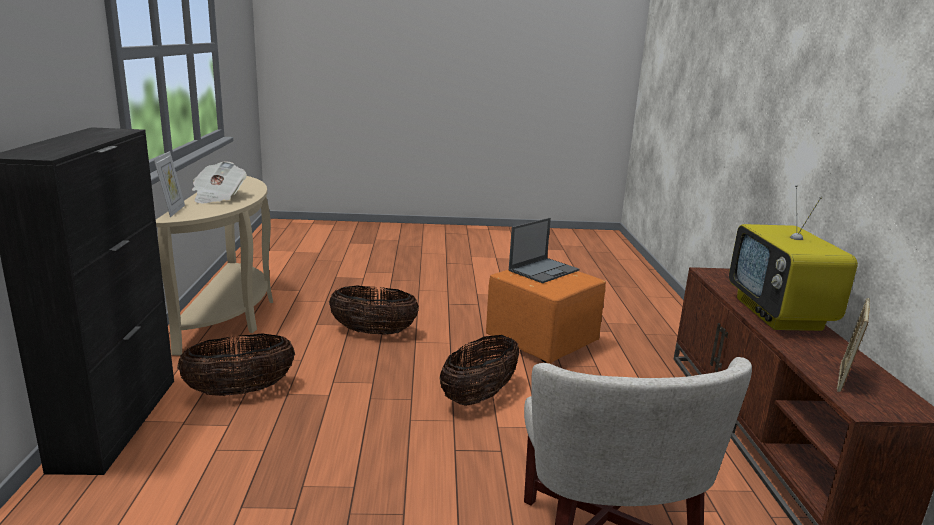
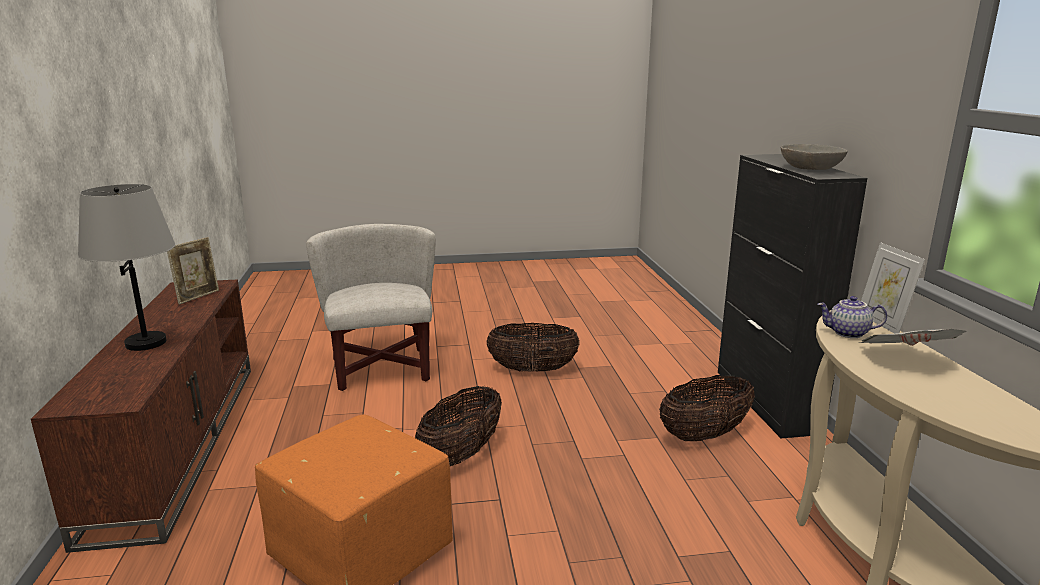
camera: 175 degrees right, 0 degrees up
basket [329,286,419,335] -> basket moved to [487,323,580,372]
laptop [509,218,579,283] -> none
television [729,185,858,331] -> grey table lamp [78,184,175,351]
none -> grey bowl [781,144,848,170]
none -> teapot [817,296,887,338]

